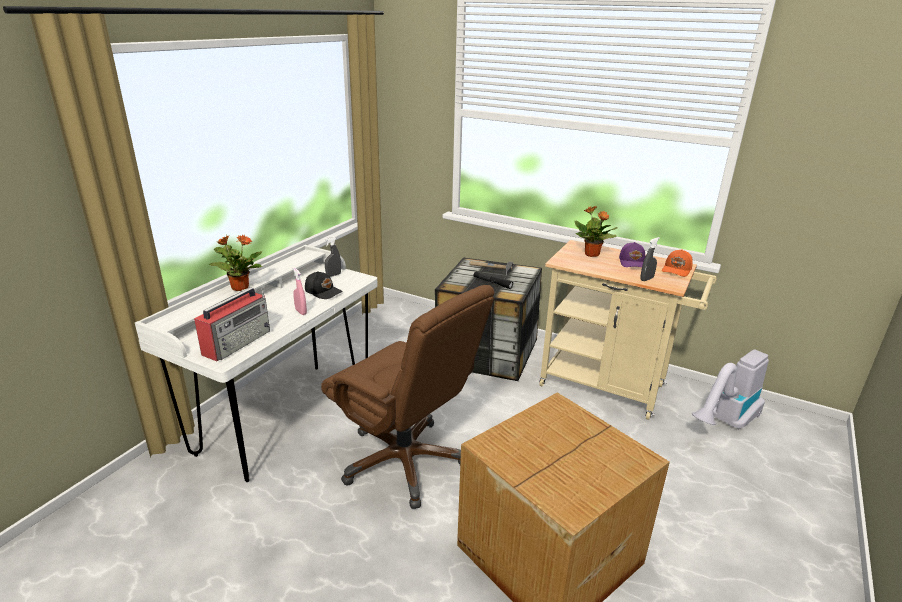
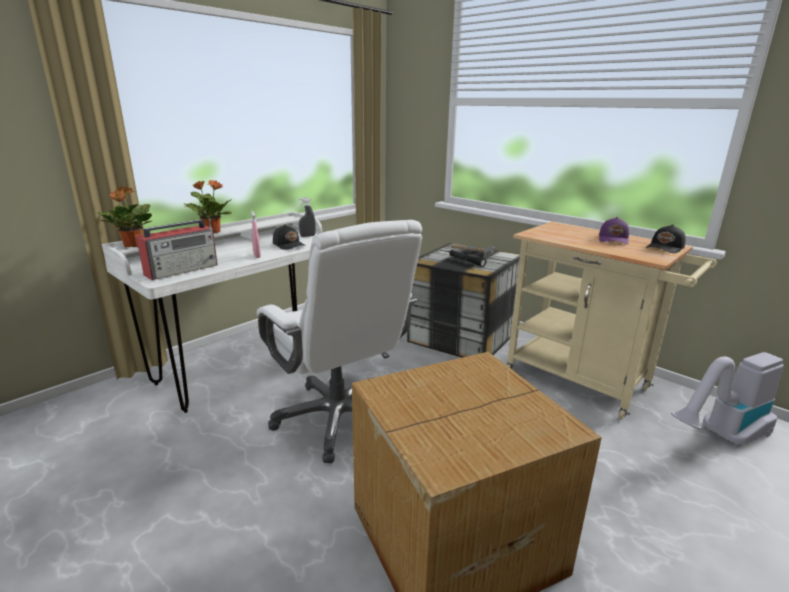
camera: 15 degrees right, 5 degrees down
brown office chair [321,285,495,509] -> white office chair [257,220,422,463]
potted plant [574,206,618,257] -> potted plant moved to [97,187,152,247]
grey spray bottle [641,237,660,281] -> none
orange cap [662,249,693,277] -> black cap [646,224,686,253]

